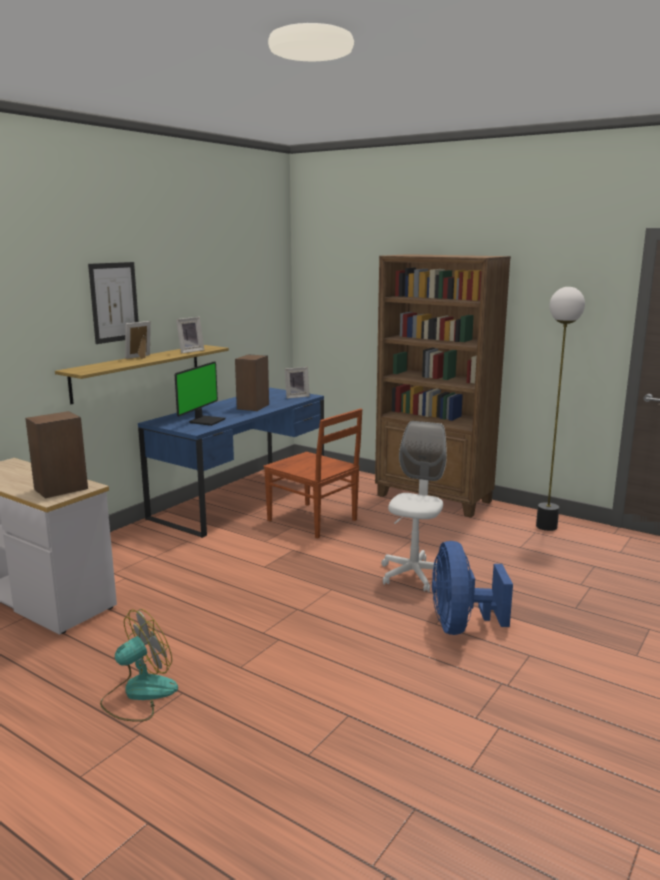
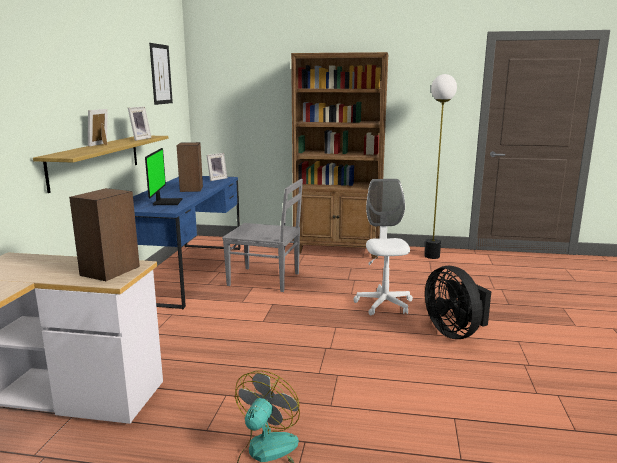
camera: 25 degrees left, 0 degrees up
picture [88,262,139,344] -> picture moved to [149,43,173,105]
brown chair [263,408,362,539] -> grey chair [222,179,303,292]
blue fan [432,541,513,635] -> black fan [425,266,491,339]

